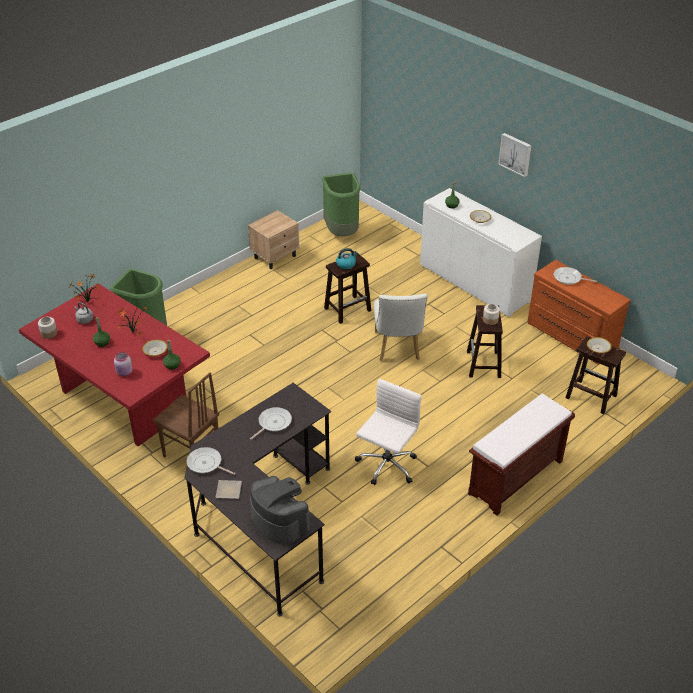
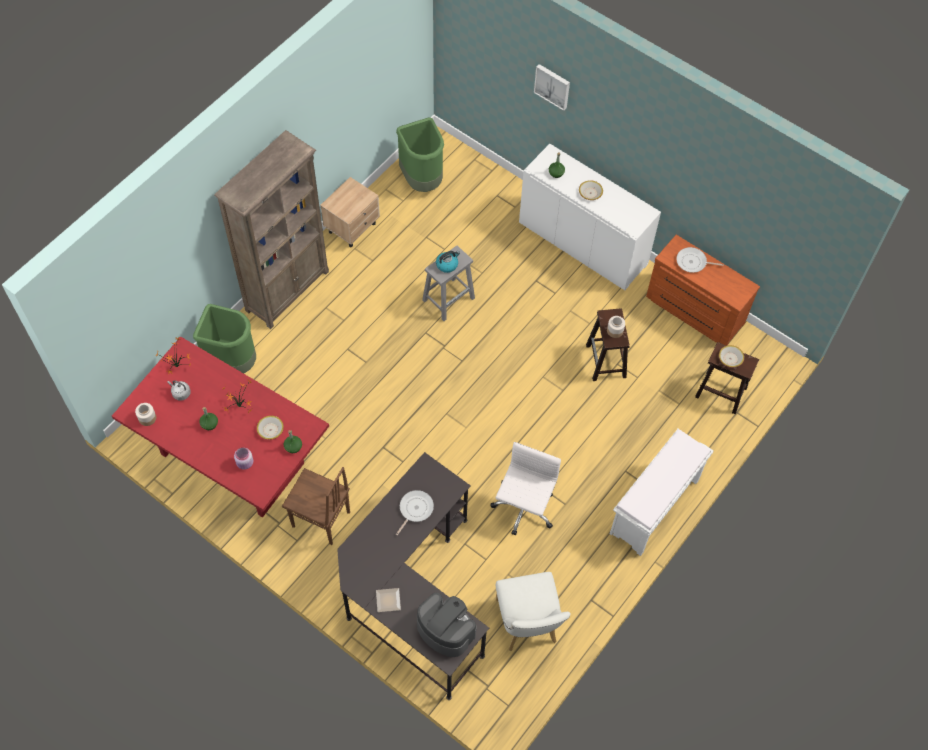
camera: 10 degrees left, 20 degrees up
frying pan [187,447,236,475] -> none
brown stool [324,254,371,324] -> grey stool [422,246,475,321]
white chair [374,294,428,361] -> white chair moved to [496,572,571,651]
brown bench [468,394,575,516] -> white bench [610,429,714,556]
picture [498,133,531,177] -> picture moved to [534,64,570,111]
none -> brown bookcase [214,130,329,329]

